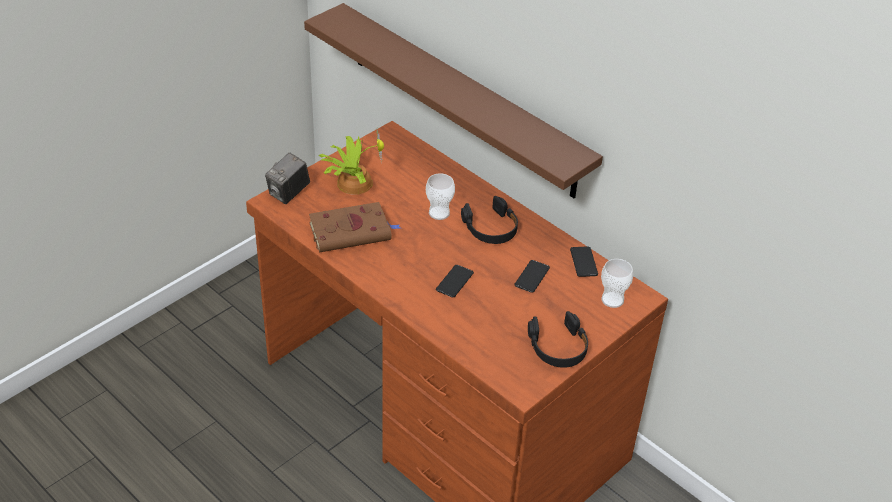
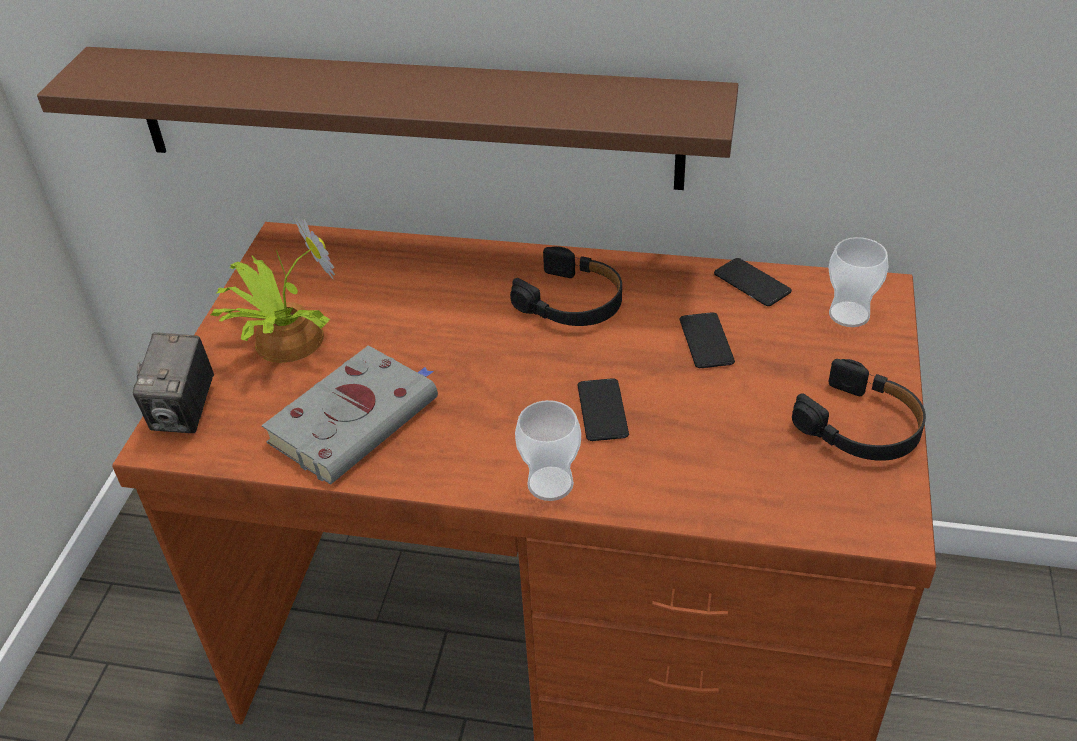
camera: 30 degrees left, 0 degrees up
brown book [309,202,401,253] -> grey book [262,345,438,485]
cup [426,173,455,220] -> cup moved to [515,400,581,501]

